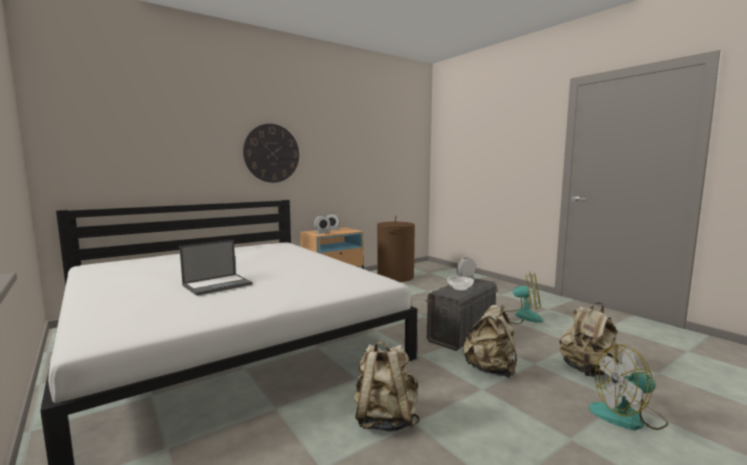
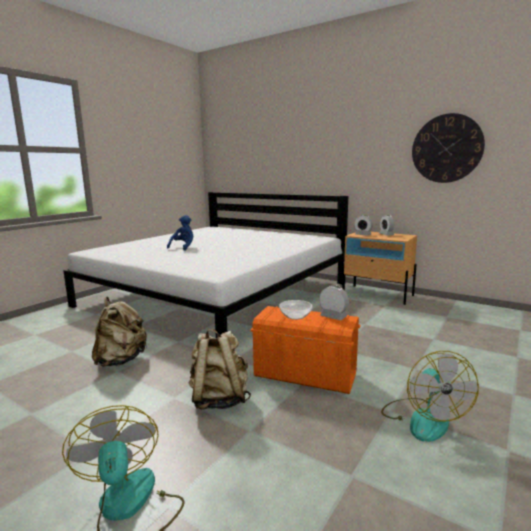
camera: 70 degrees right, 5 degrees up
laptop [179,240,253,296] -> blue plush toy [167,215,193,251]
wall clock [243,124,299,183] -> wall clock moved to [412,113,485,183]
brown laundry basket [377,215,415,282] -> none
grey storage box [425,278,498,351] -> orange storage box [250,306,361,394]
beige backpack [560,303,619,376] -> none

